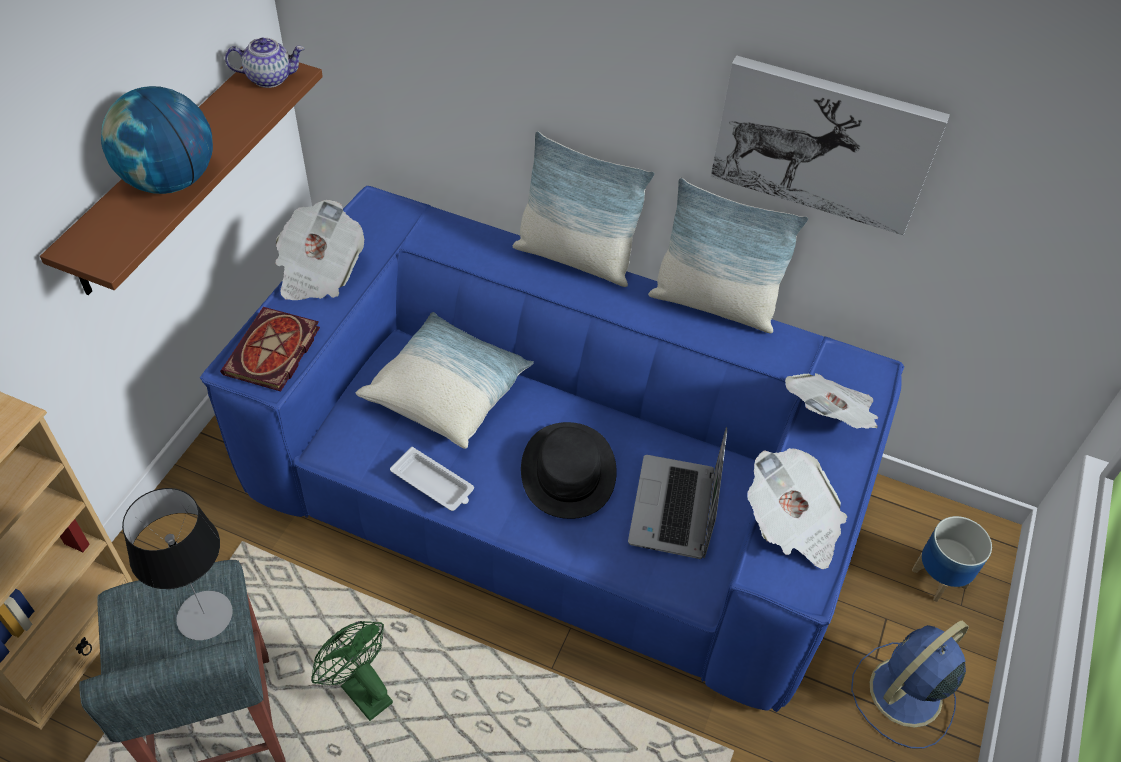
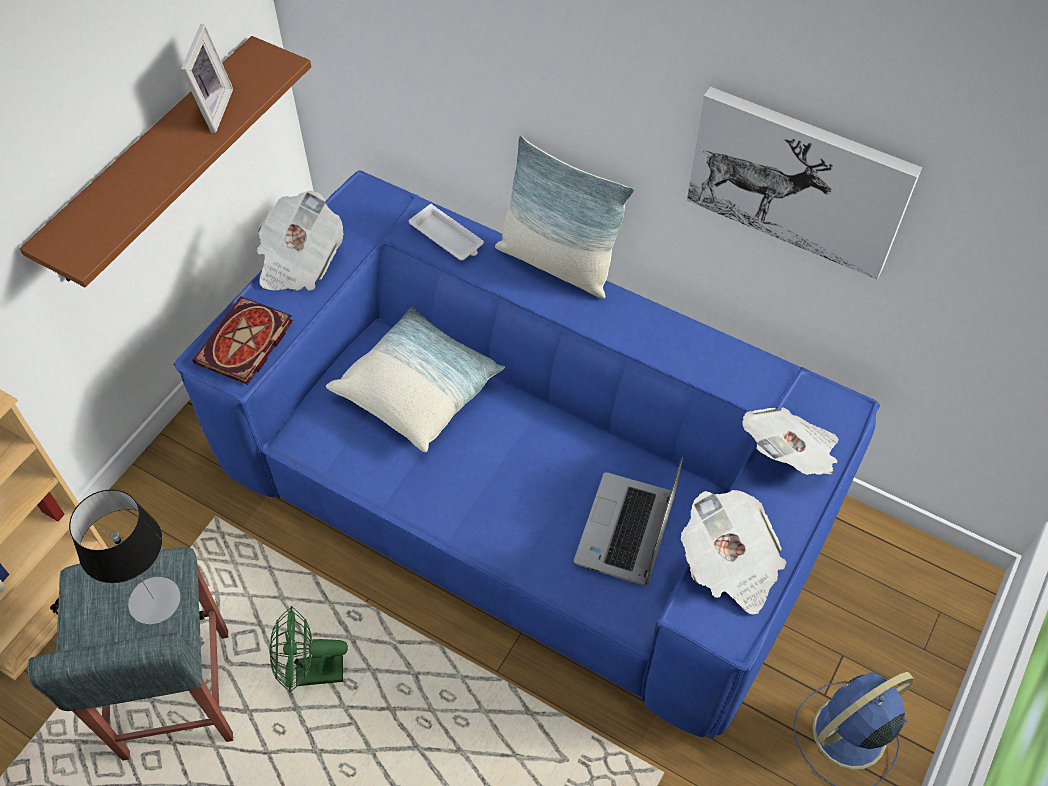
camera: 10 degrees right, 5 degrees up
globe [101,86,213,194] -> none
teapot [225,37,304,88] -> none
green fan [311,621,393,721] -> green fan turned 60 degrees counterclockwise [270,606,348,693]
white tray [390,447,474,511] -> white tray moved to [409,204,484,261]
black hat [521,422,617,519] -> none
pillow [648,178,808,333] -> none
planter [912,516,992,602] -> none
none -> picture frame [181,25,233,133]

